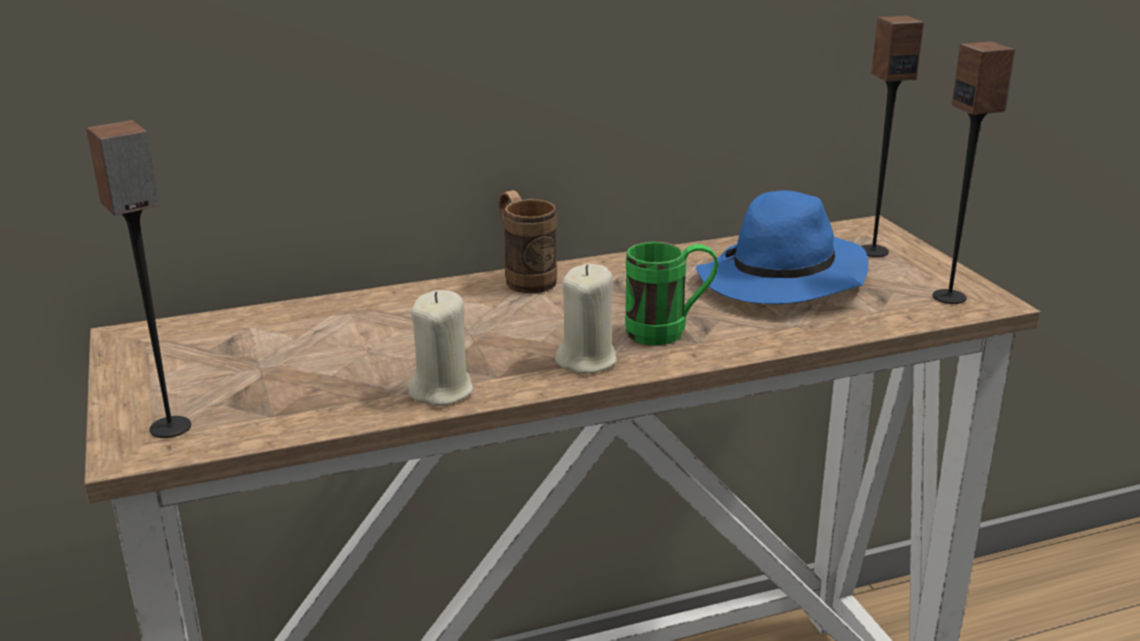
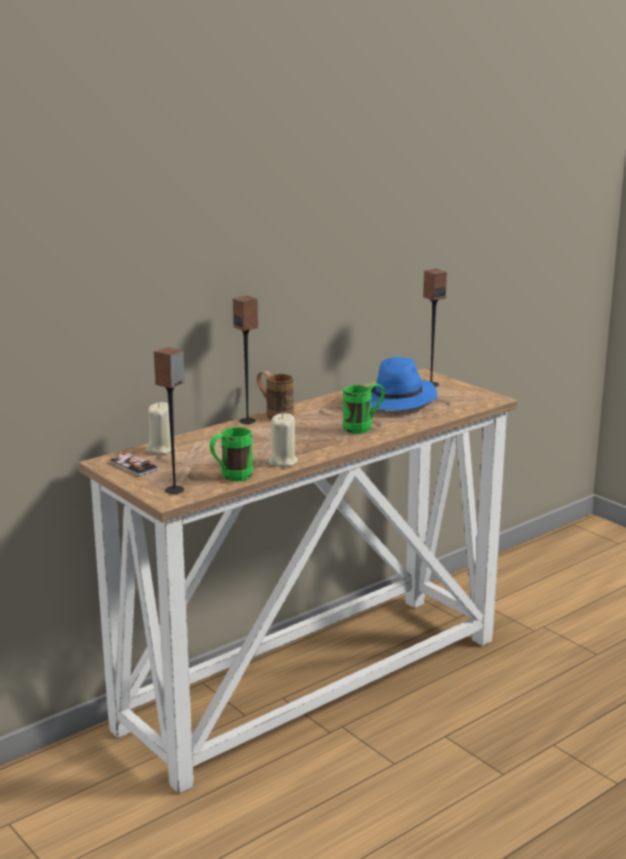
camera: 20 degrees left, 5 degrees down
beige candle [555,264,617,374] -> beige candle moved to [146,402,176,454]
speaker [933,41,1016,304] -> speaker moved to [233,296,258,424]
none -> phone [110,452,159,476]
none -> green mug [210,427,253,481]

